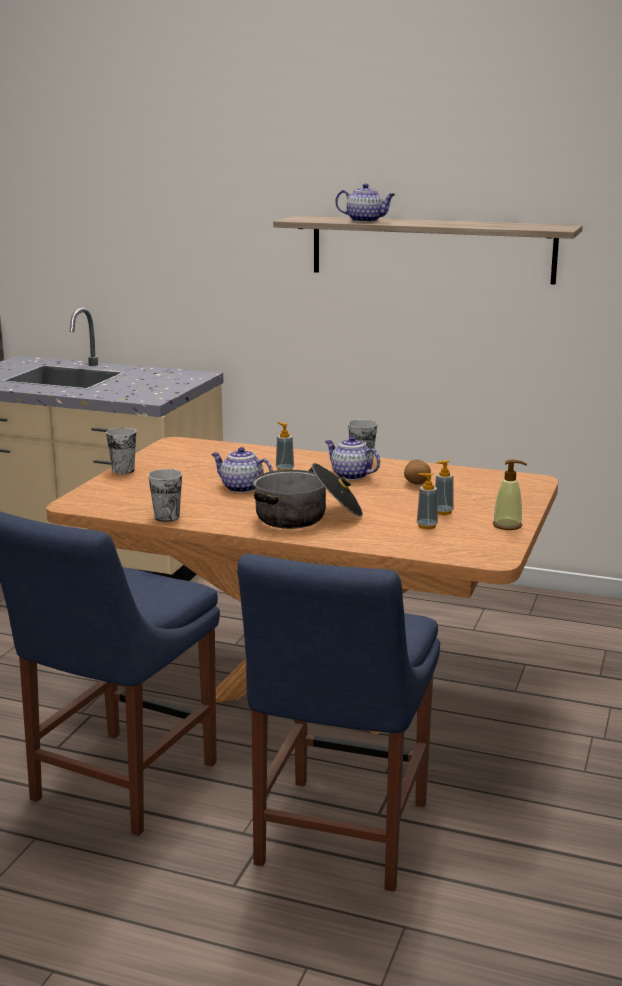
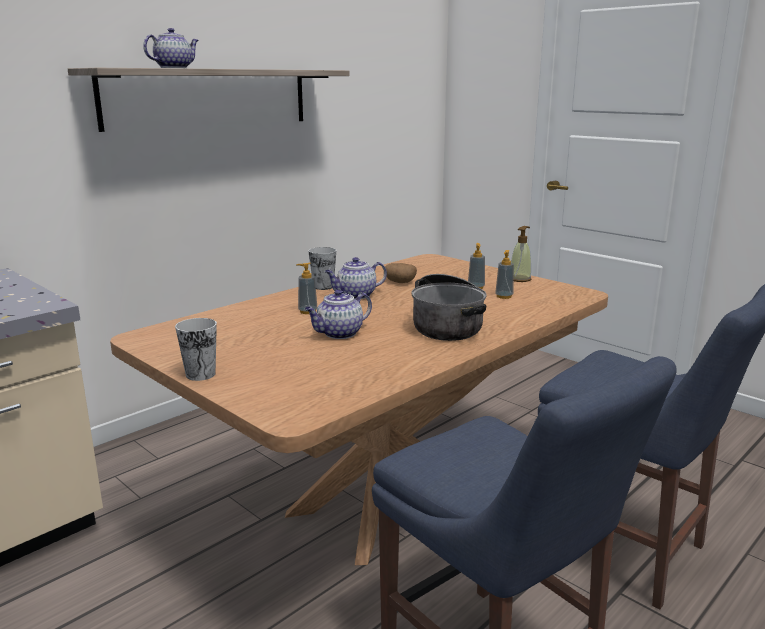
camera: 65 degrees left, 0 degrees up
cup [148,469,182,522] -> none

